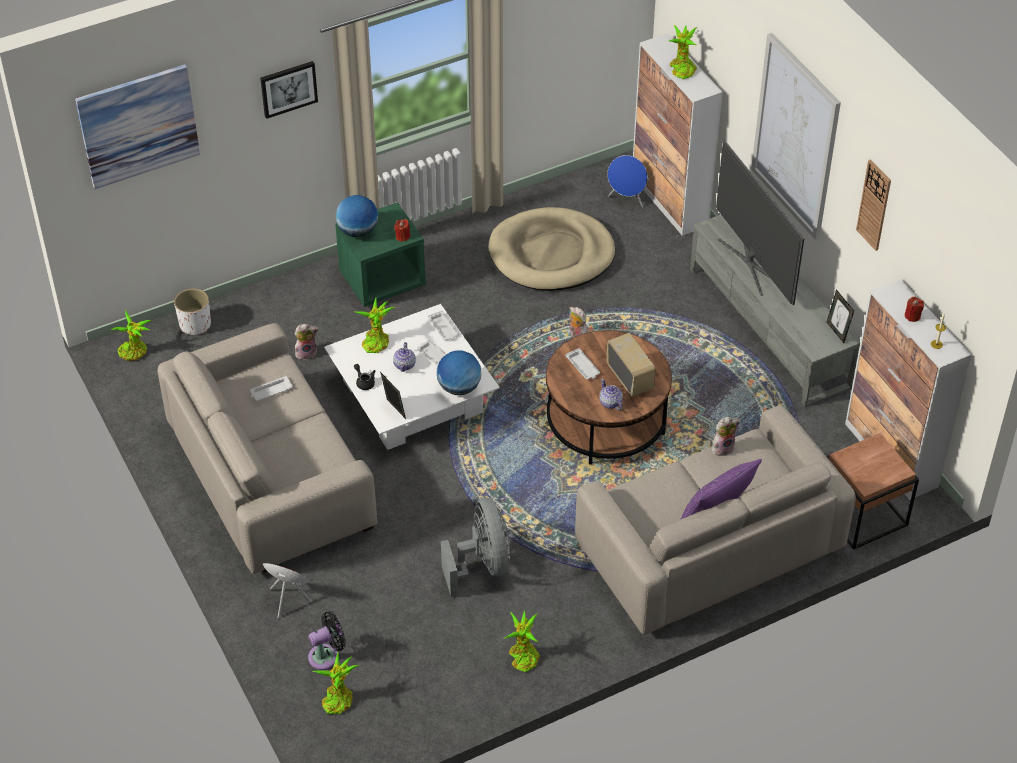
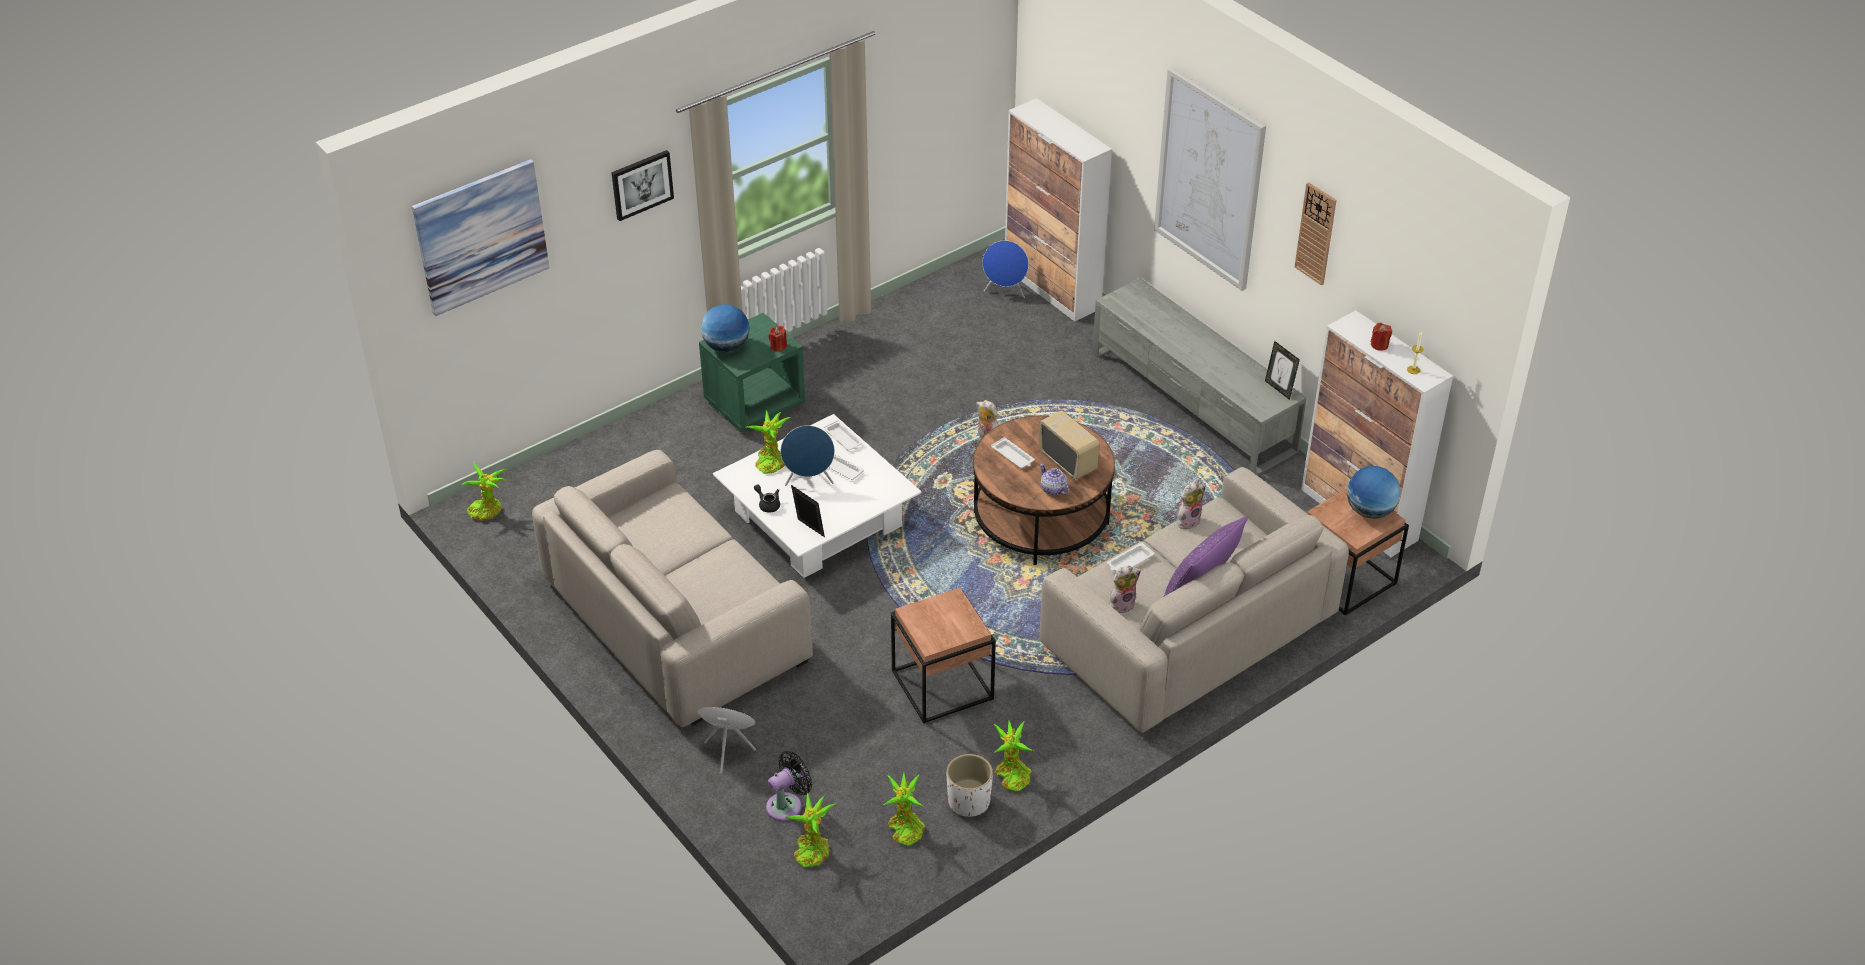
camera: 10 degrees left, 5 degrees down
white planter [174,288,211,335] -> white planter moved to [946,754,993,817]
white tray [250,376,293,401] -> white tray moved to [1107,542,1155,572]
plush toy [294,324,318,360] -> plush toy moved to [1109,565,1141,613]
teapot [393,342,416,372] -> blue speaker [781,425,835,486]
globe [437,351,481,395] -> globe moved to [1347,466,1401,519]
grey fan [441,498,510,597] -> brown side table [891,588,996,724]
beige dog bed [488,207,615,291] -> none
potted plant [669,25,697,79] -> potted plant moved to [883,773,925,846]
television [716,140,804,305] -> none

